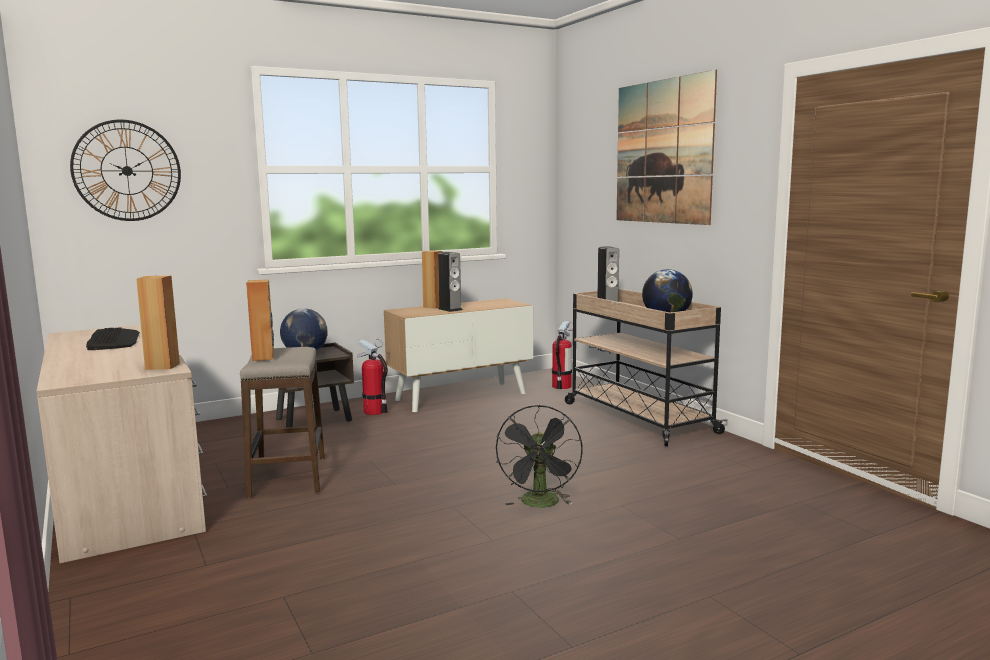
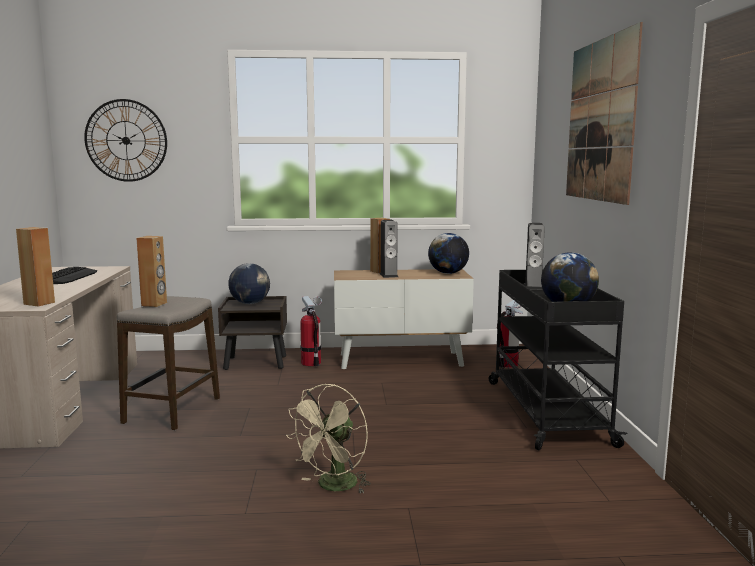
camera: 25 degrees right, 0 degrees up
black fan [496,405,583,508] -> beige fan [286,384,371,494]
beige cart [565,289,727,446] -> black cart [489,270,627,450]
none -> globe [428,233,469,274]

